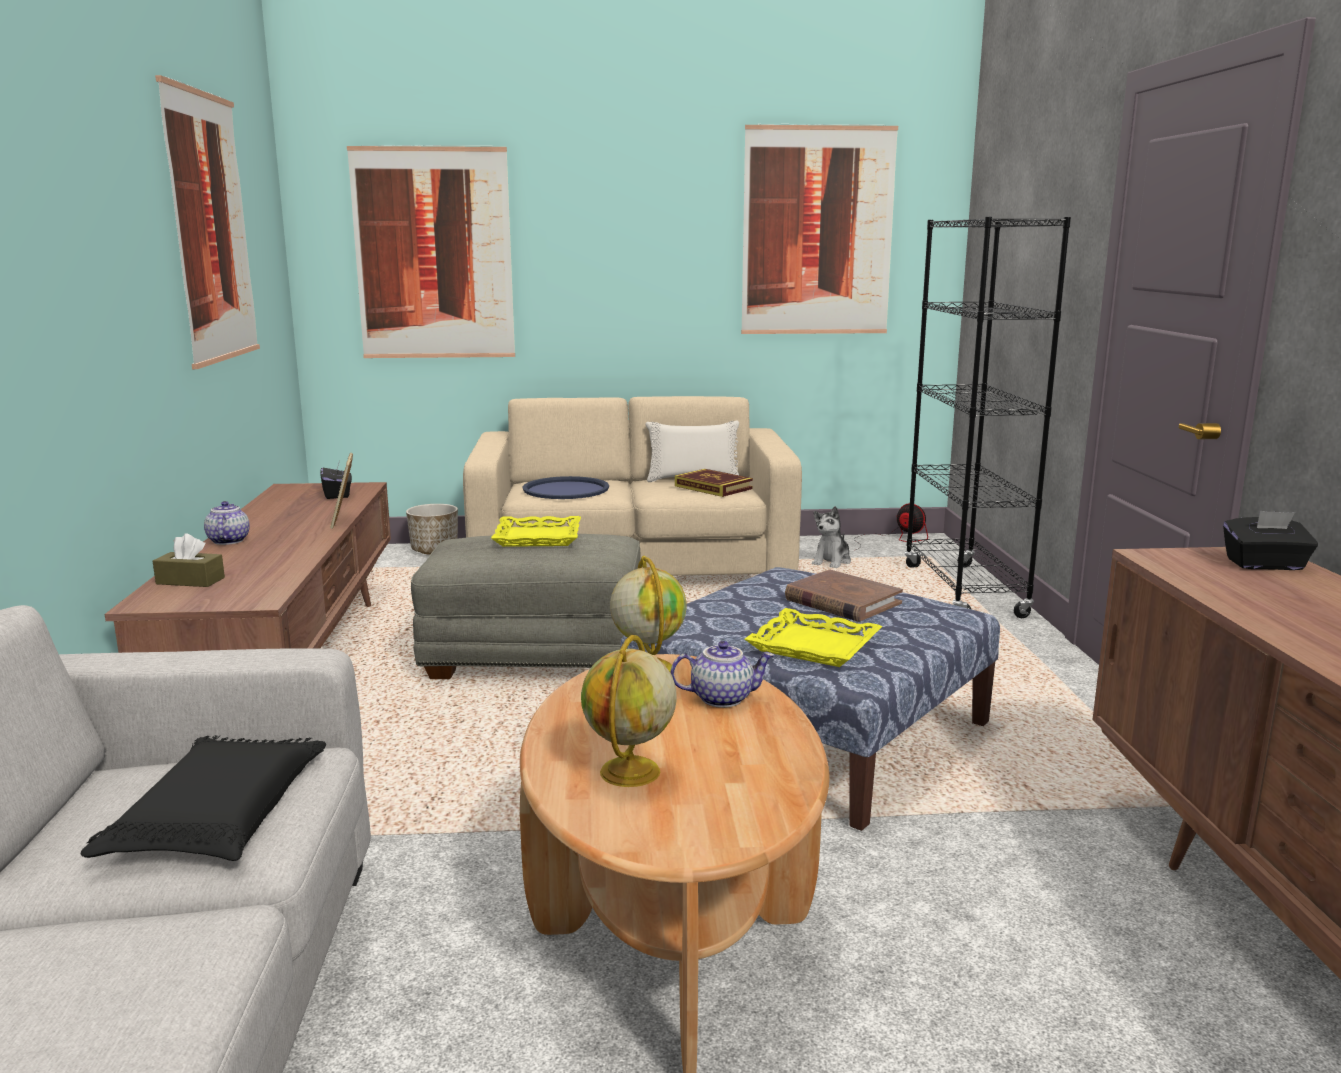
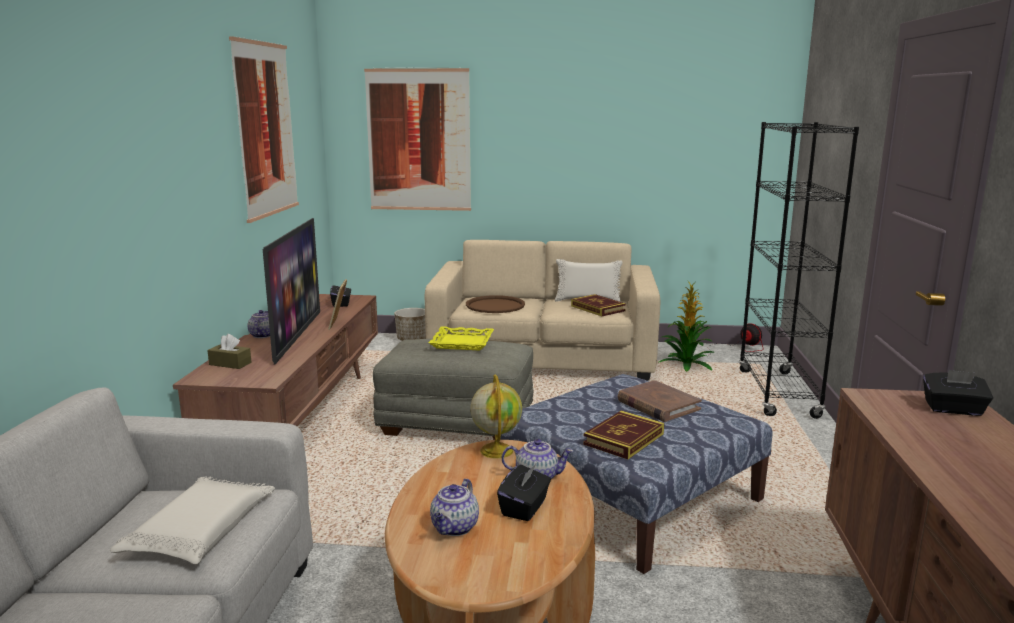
camera: 10 degrees right, 0 degrees up
black pillow [81,735,326,861] -> white pillow [110,476,275,565]
blue tray [523,476,609,499] -> brown tray [466,295,525,313]
globe [581,635,677,787] -> teapot [430,479,479,536]
picture [741,124,898,334] -> none
yellow tray [745,608,882,667] -> book [583,411,664,459]
plush toy [812,506,851,568] -> potted plant [658,280,715,372]
none -> television [263,218,320,364]
none -> black tissue box [497,464,551,521]

